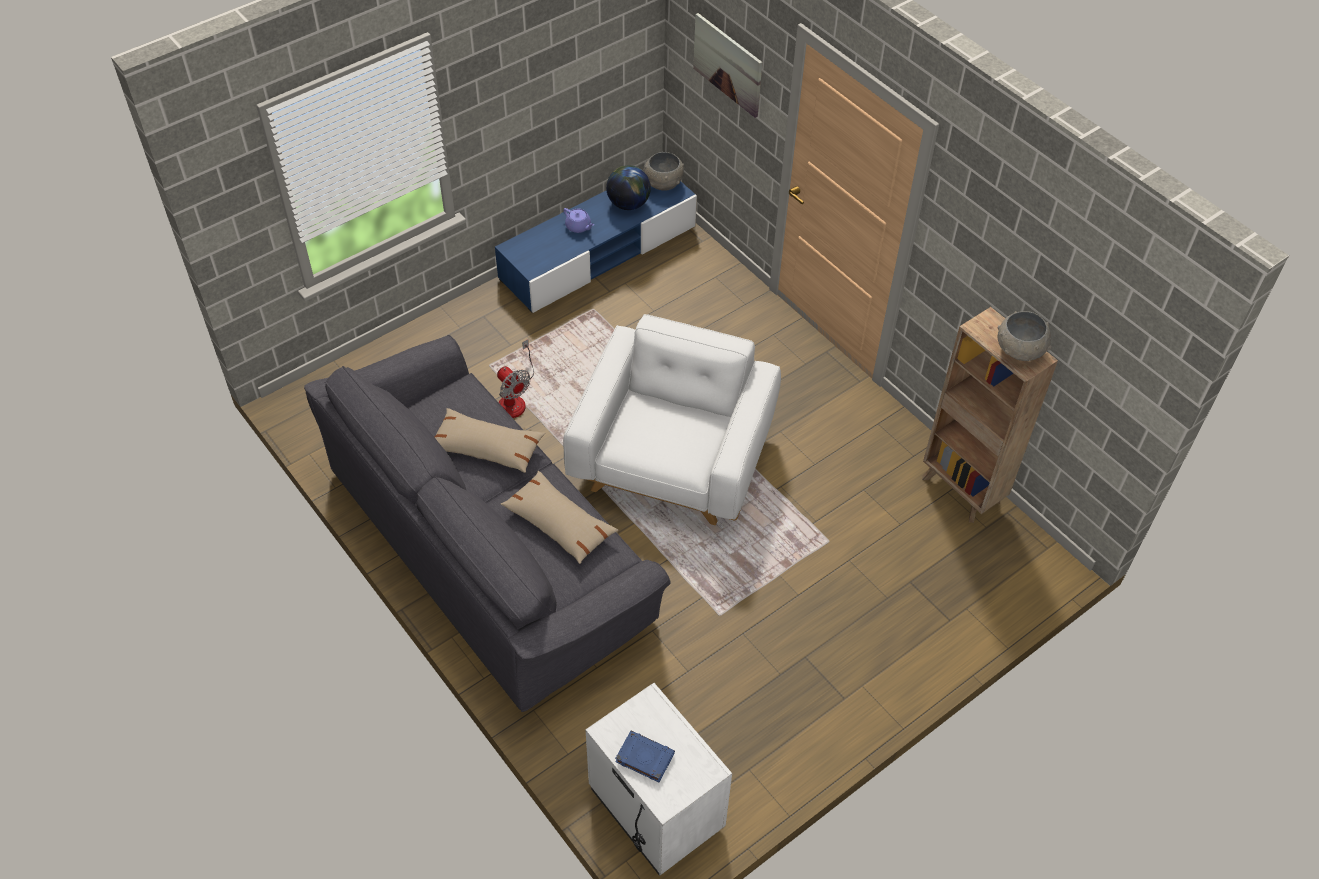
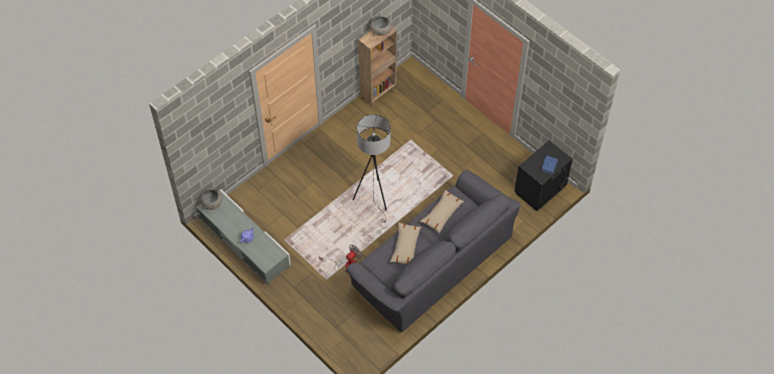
camera: 95 degrees left, 5 degrees up
blue tv stand [495,181,697,313] -> grey tv stand [196,189,291,284]
white armchair [563,314,781,525] -> grey floor lamp [352,114,391,223]
white nightstand [585,683,732,876] -> black nightstand [514,140,573,211]
globe [606,165,651,210] -> none
picture [693,13,762,118] -> none

